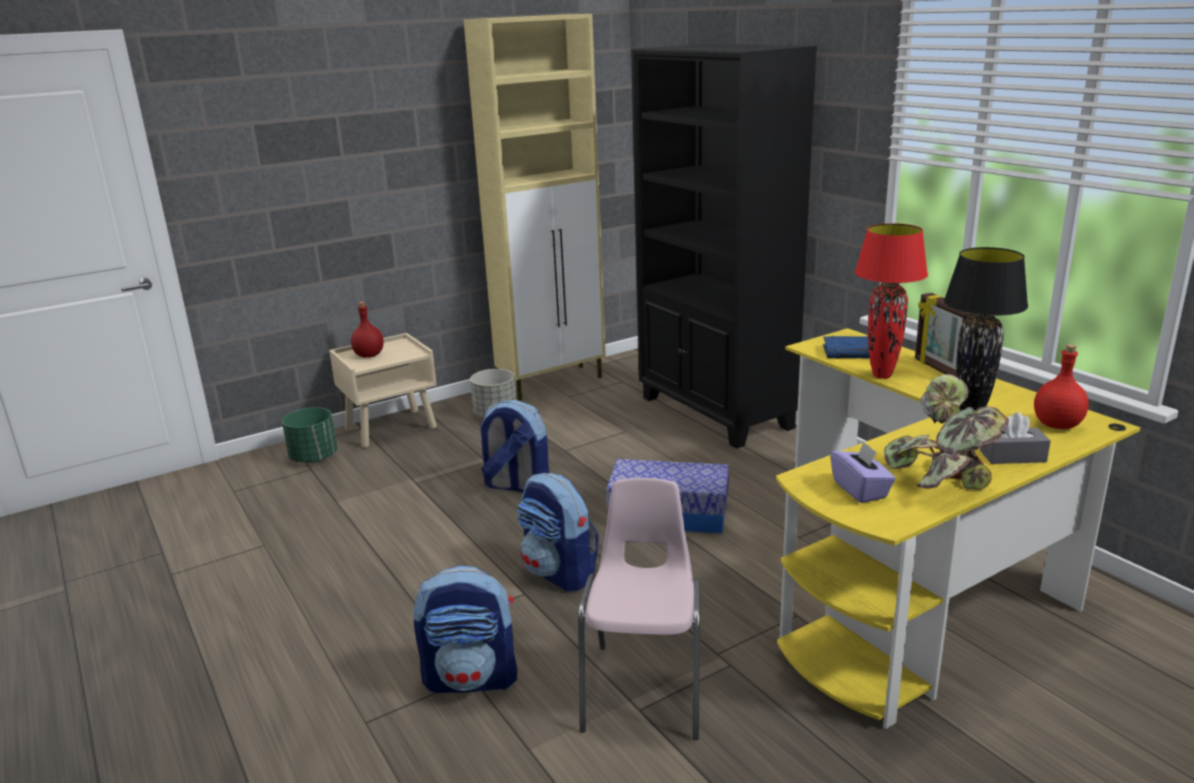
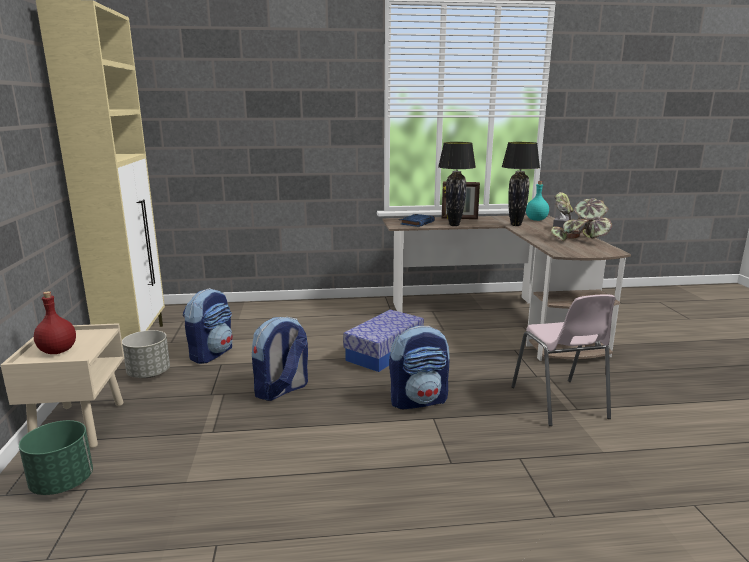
camera: 65 degrees left, 5 degrees down
backpack [414,565,517,693] -> backpack moved to [183,288,233,364]
pink chair [578,478,701,740] -> pink chair turned 135 degrees counterclockwise [511,294,616,426]
black bookcase [631,44,817,449] -> none
yellow desk [776,328,1141,729] -> brown desk [382,215,631,361]
purple tissue box [830,441,896,503] -> none
red table lamp [855,223,928,379] -> black table lamp [438,142,476,226]
red bottle [1034,344,1089,429] -> turquoise bottle [526,181,549,221]

